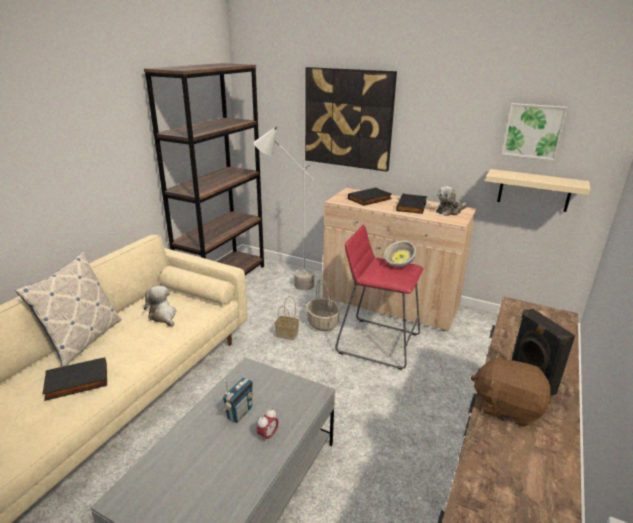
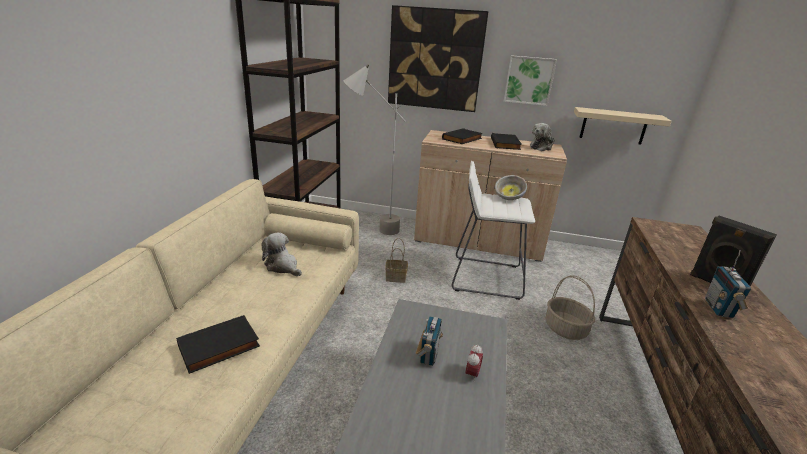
camera: 15 degrees left, 0 degrees up
pillow [15,252,122,367] -> none
basket [306,278,340,331] -> basket moved to [545,275,595,340]
red stool [335,224,424,370] -> white stool [452,161,535,300]
brown plush toy [471,353,551,427] -> radio [705,250,751,318]
picture [502,103,568,160] -> picture moved to [503,55,557,106]

